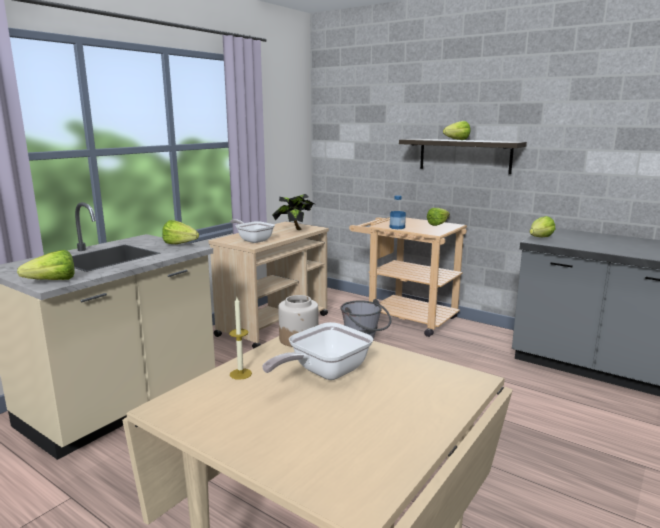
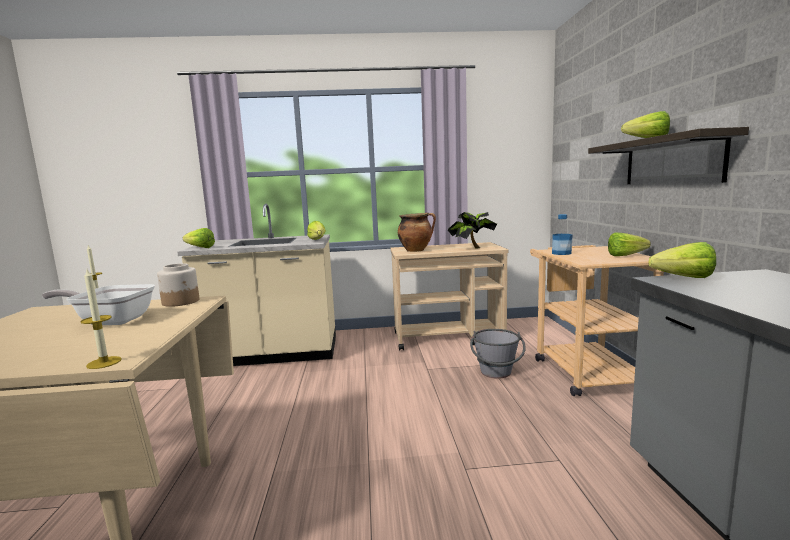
camera: 50 degrees right, 5 degrees down
frying pan [230,219,275,243] -> cooking pot [398,213,436,252]
none -> candle [80,269,122,369]

